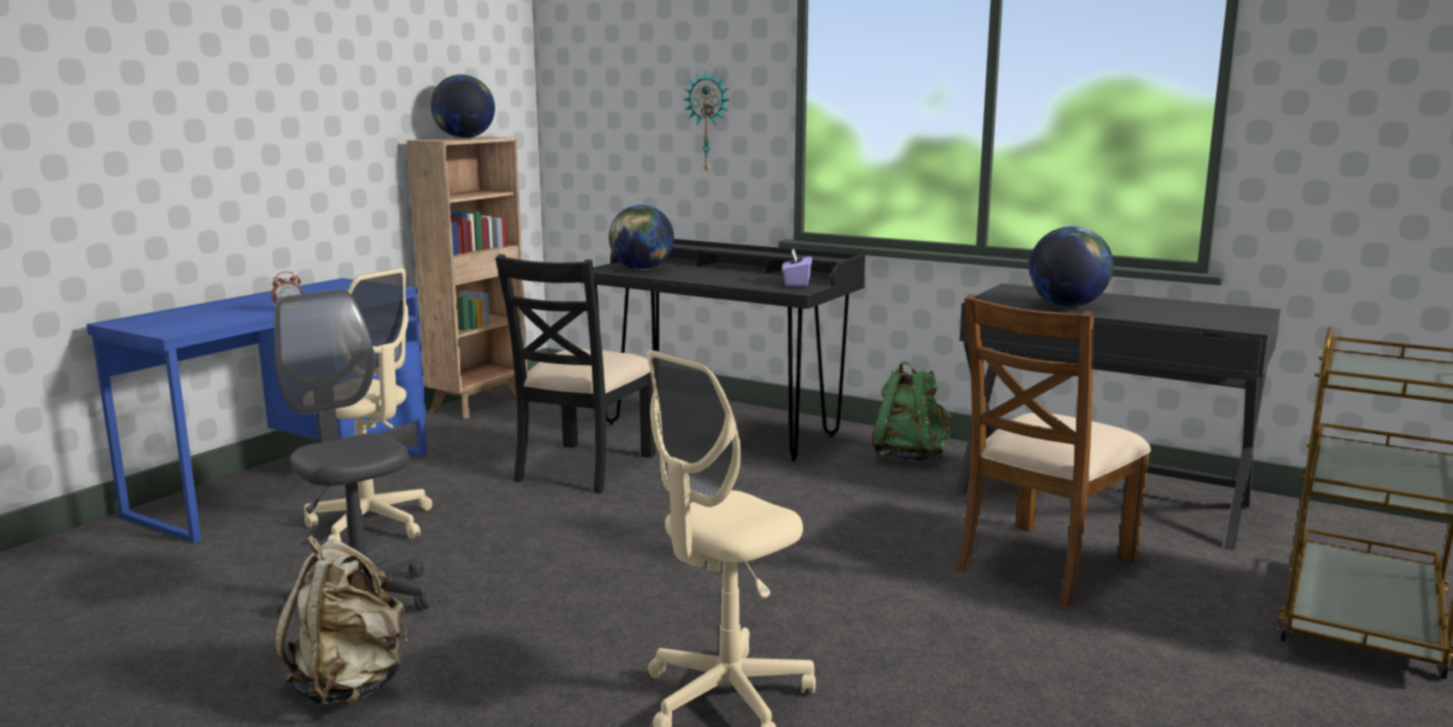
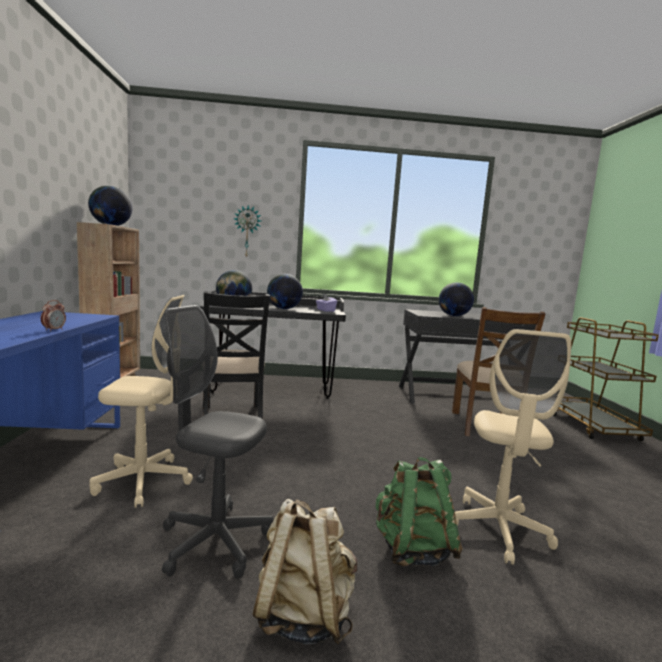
camera: 35 degrees left, 5 degrees down
green backpack [872,361,952,462] -> green backpack moved to [376,457,463,566]
none -> globe [267,274,303,309]

